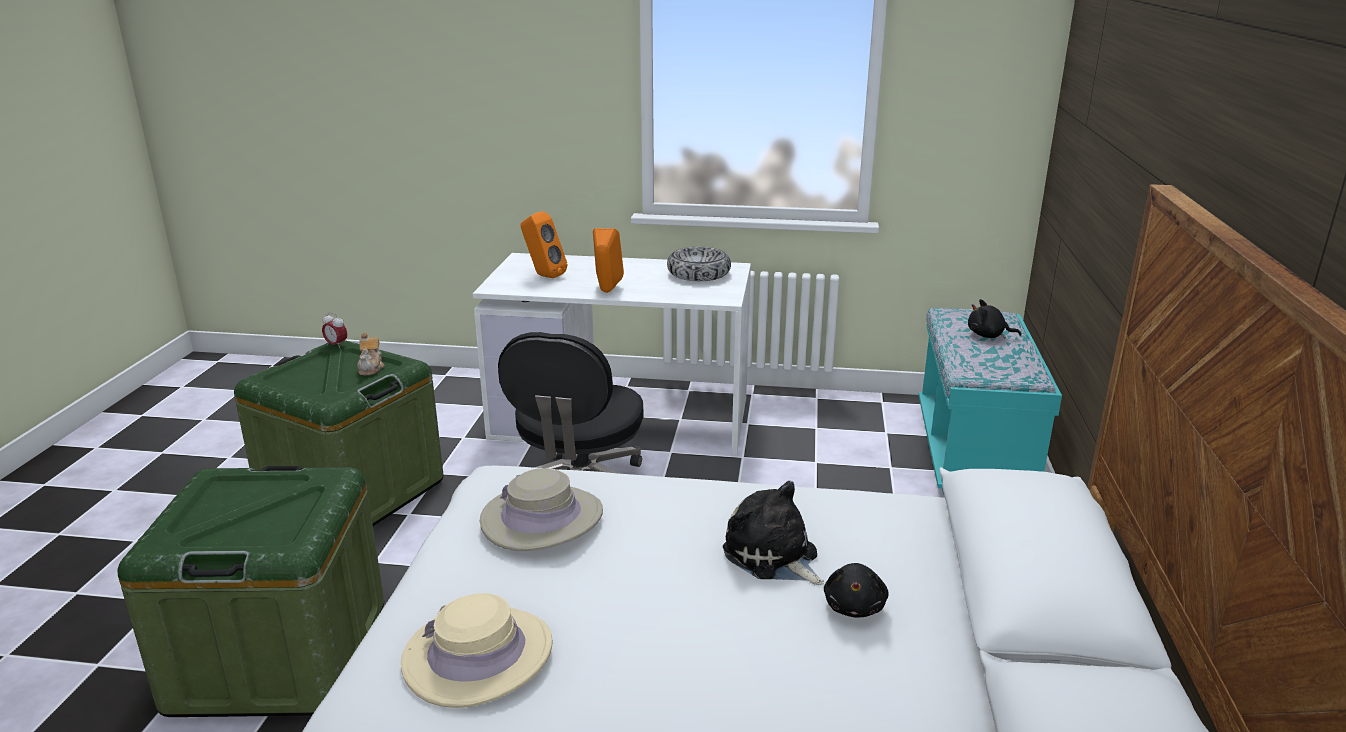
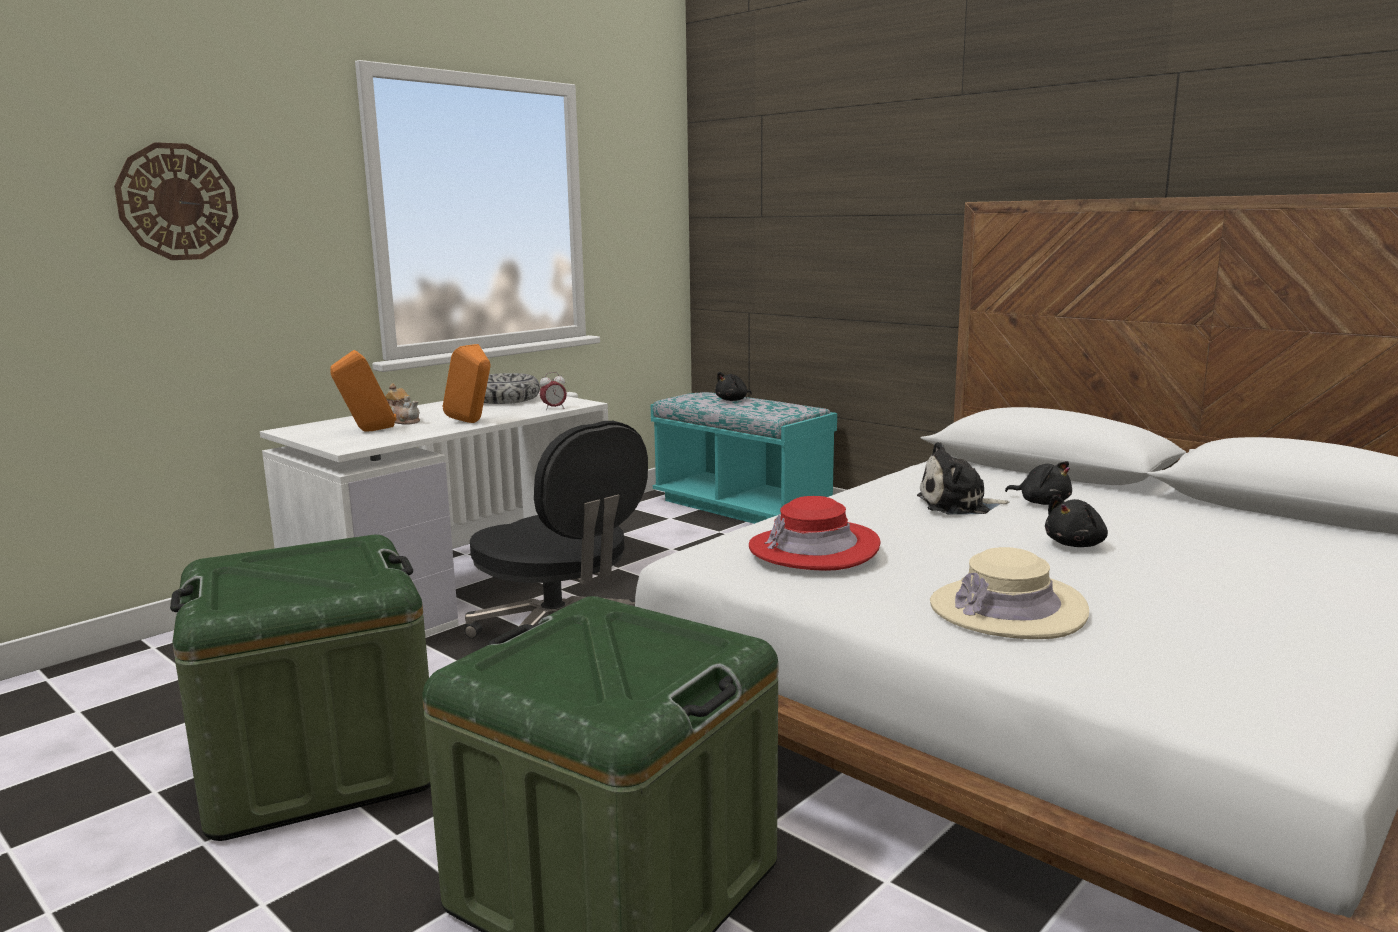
camera: 55 degrees left, 10 degrees down
alarm clock [322,312,347,349] -> alarm clock moved to [540,372,567,410]
teapot [357,332,385,375] -> teapot moved to [385,383,420,425]
beige hat [480,468,603,551] -> red hat [749,496,880,571]
none -> wall clock [114,142,239,260]
none -> black plush toy [1045,495,1108,547]

